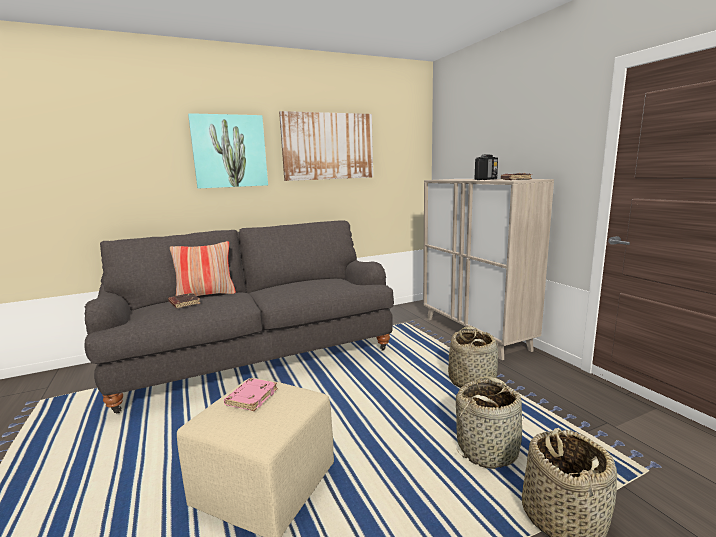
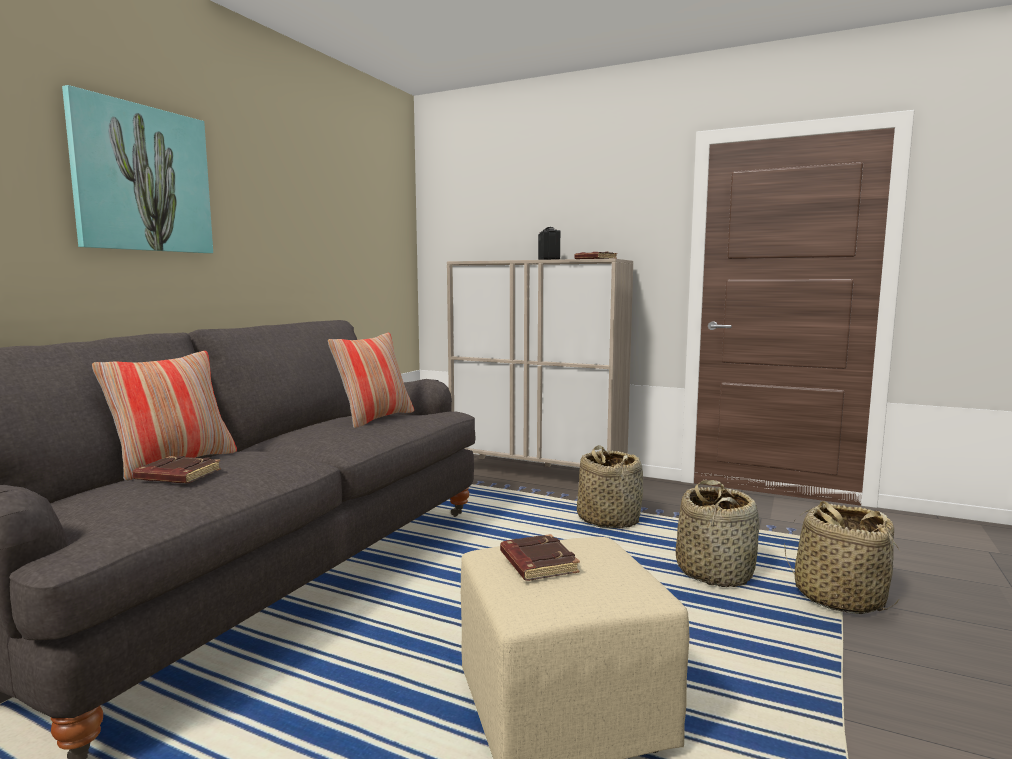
camera: 40 degrees left, 5 degrees down
pink book [224,378,278,411] -> brown book [500,534,580,581]
picture [279,111,373,181] -> none
none -> pillow [328,333,414,428]

